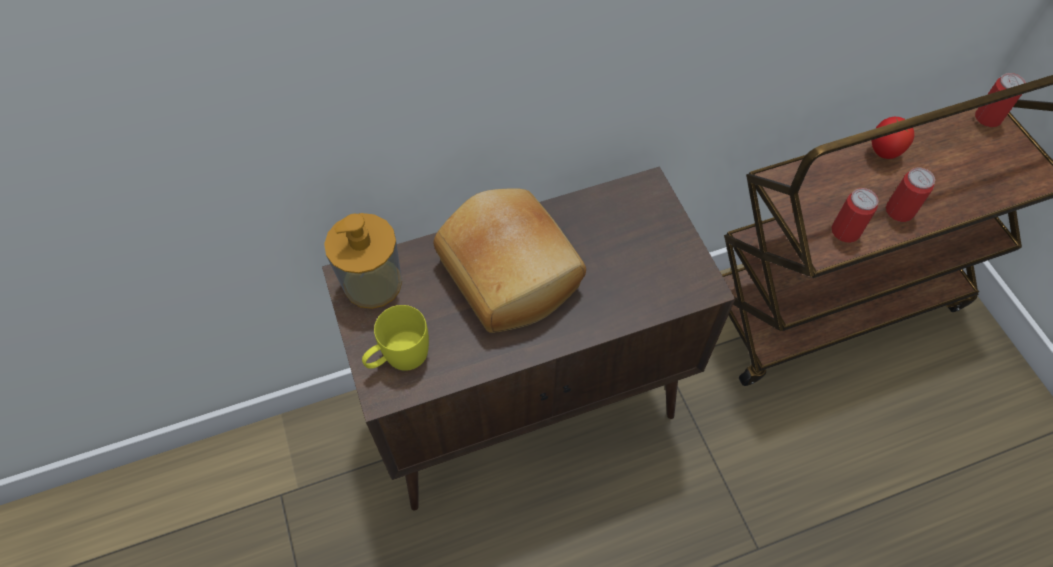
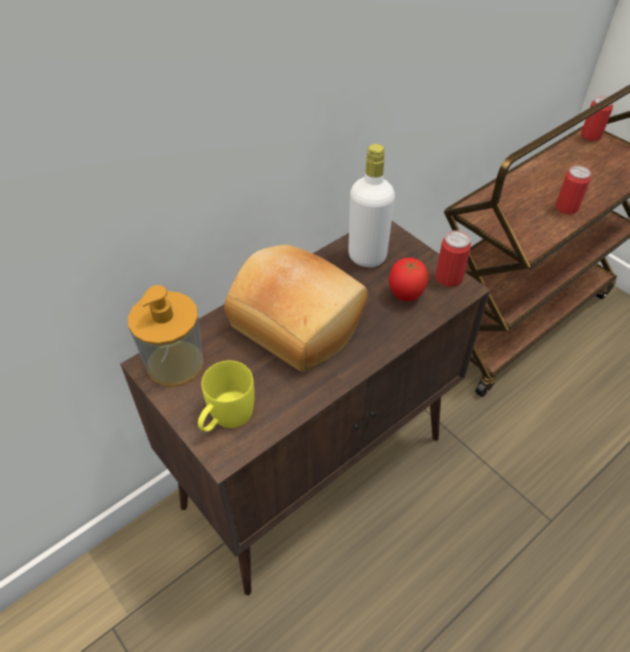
camera: 20 degrees left, 10 degrees down
can [832,188,878,243] -> can moved to [435,230,471,287]
tomato [872,117,914,159] -> tomato moved to [389,257,429,301]
none -> white bottle [348,144,395,267]

